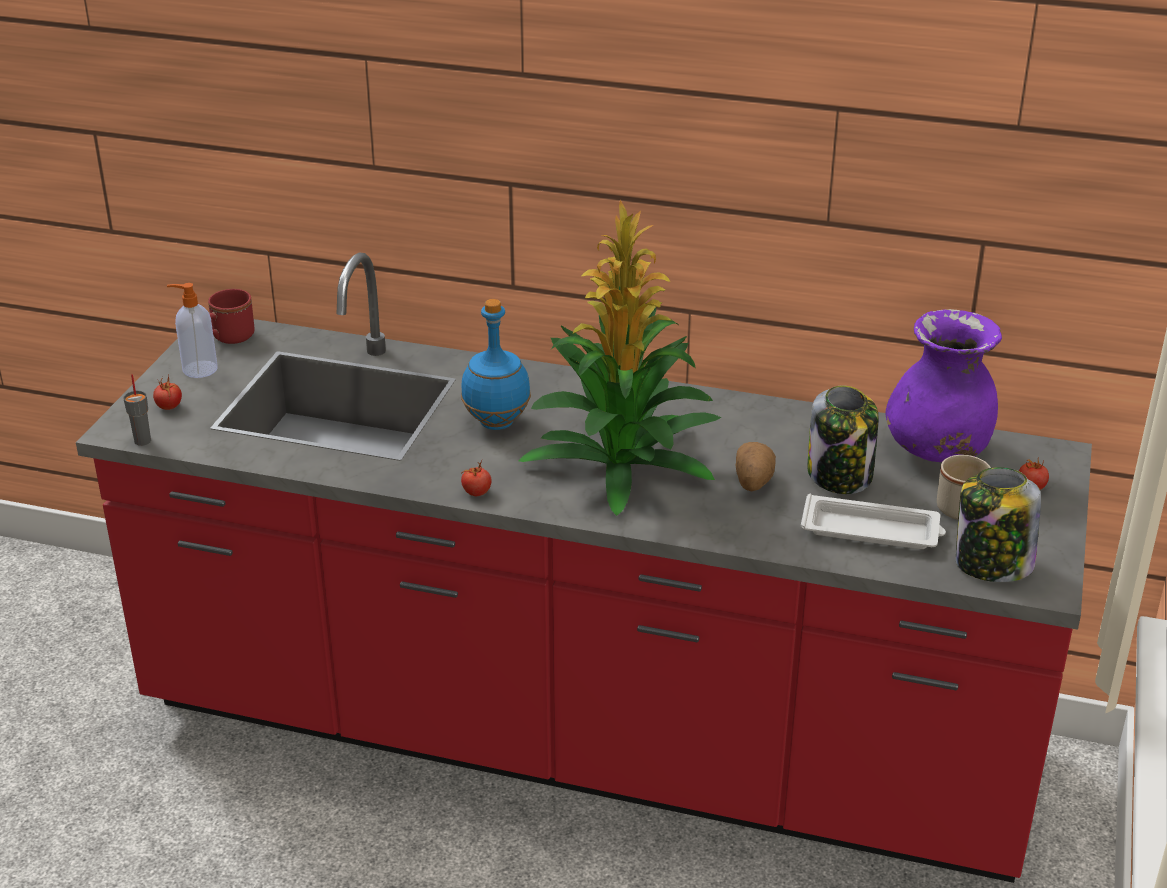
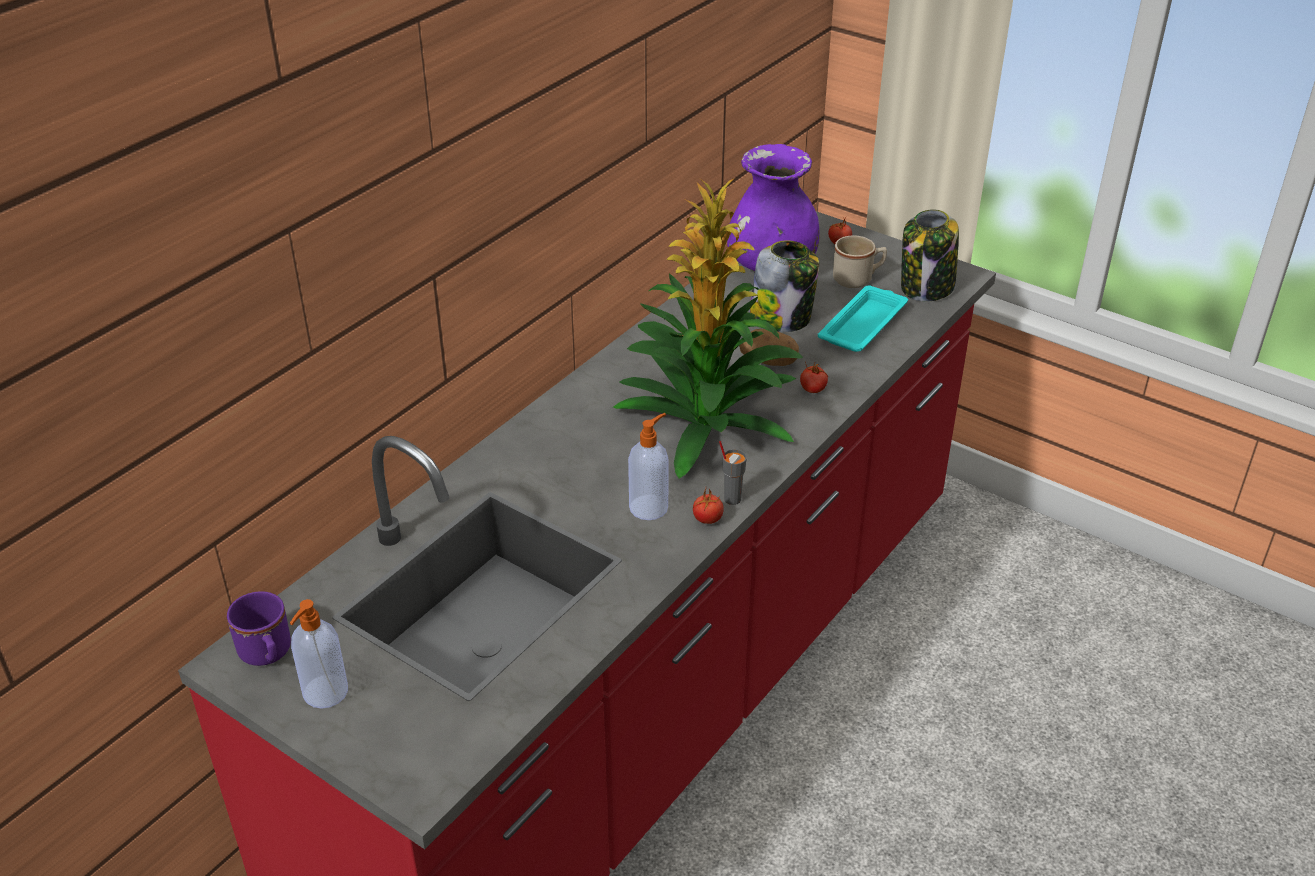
camera: 70 degrees left, 5 degrees up
grey cup [123,374,151,446] -> grey cup moved to [719,441,747,505]
tomato [153,374,182,410] -> tomato moved to [800,362,828,393]
red mug [208,289,255,344] -> purple mug [227,591,291,666]
blue bottle [461,299,531,430] -> none
white tray [801,494,946,549] -> turquoise tray [818,286,908,352]
none -> soap dispenser [628,413,669,520]

